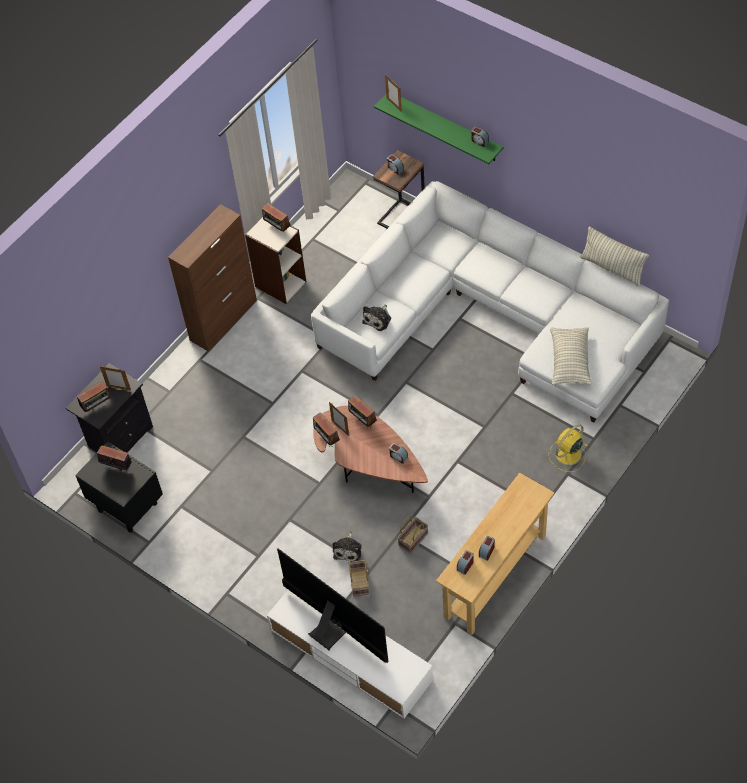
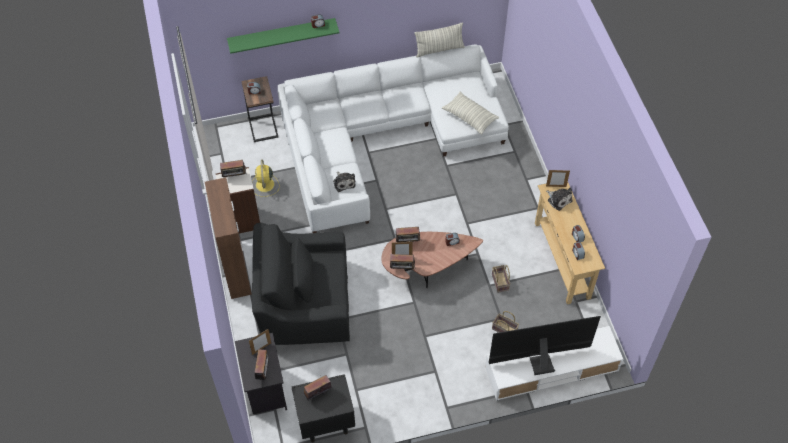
camera: 55 degrees left, 0 degrees up
plush toy [333,531,362,562] -> plush toy moved to [546,188,573,211]
picture frame [385,75,402,112] -> picture frame moved to [546,170,570,187]
yellow fan [549,424,587,472] -> yellow fan moved to [252,160,280,197]
none -> black armchair [252,223,350,345]

